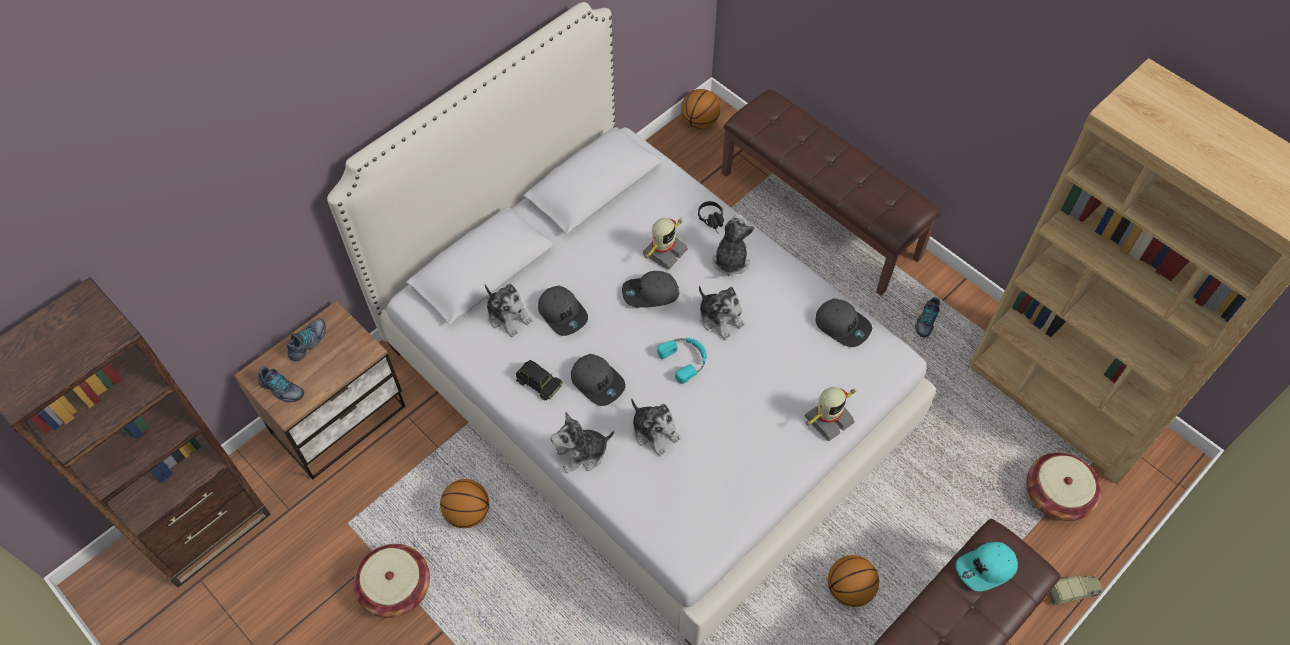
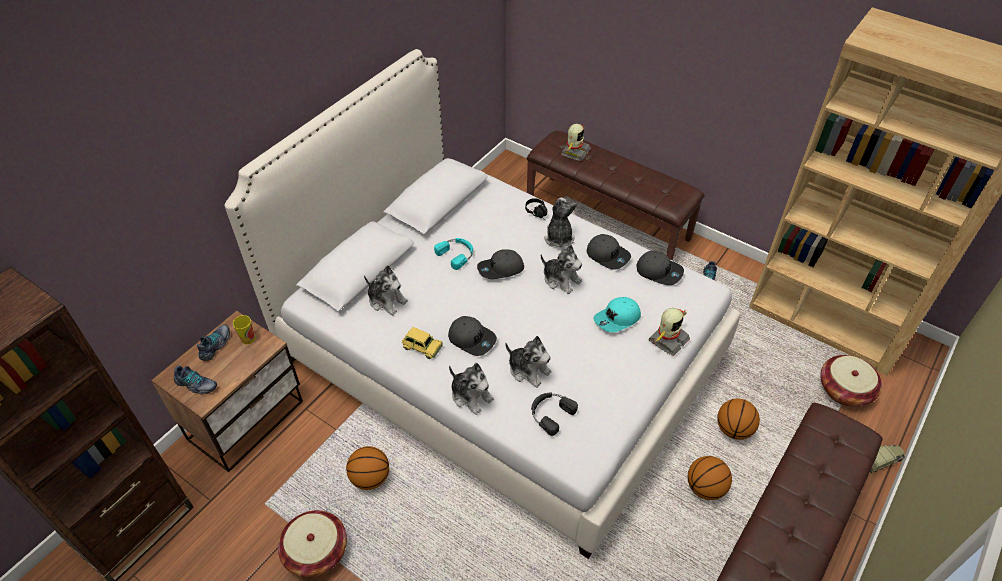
camera: 10 degrees left, 10 degrees down
black toy car [516,360,562,400] -> yellow toy car [402,327,443,359]
grey cap [538,286,588,336] -> grey cap moved to [587,234,631,270]
plush toy [551,412,614,473] -> plush toy turned 105 degrees counterclockwise [449,363,494,415]
toy robot [643,218,688,270] -> toy robot moved to [561,124,591,161]
turquoise headphones [657,337,707,384] -> turquoise headphones moved to [434,238,473,270]
basketball [681,89,720,129] -> basketball moved to [717,399,760,440]
turquoise cap [955,542,1018,591] -> turquoise cap moved to [593,297,641,332]
none -> cup [233,315,255,344]
none -> black headphones [531,392,578,436]

